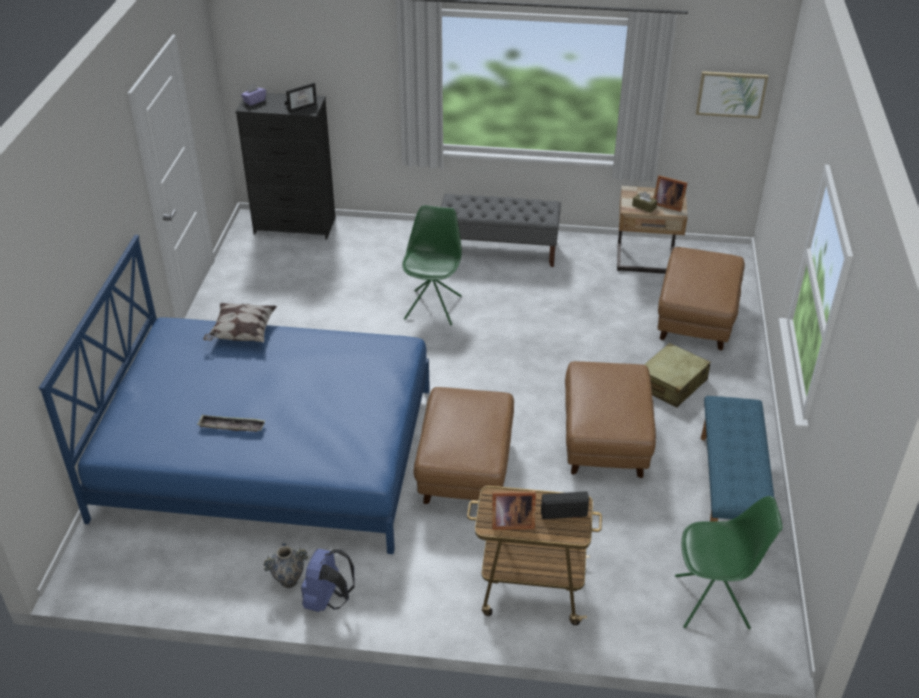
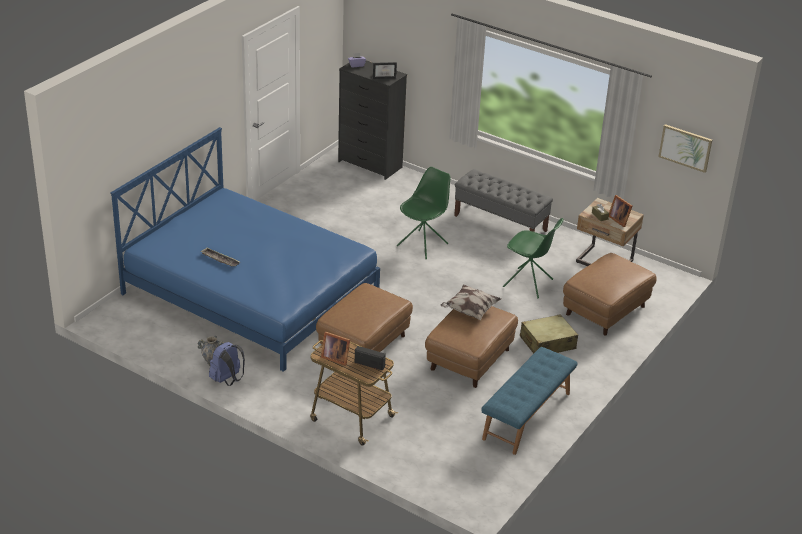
camera: 25 degrees right, 5 degrees down
pillow [203,303,277,342] -> pillow moved to [441,284,501,321]
green chair [675,496,783,629] -> green chair moved to [503,218,564,298]

